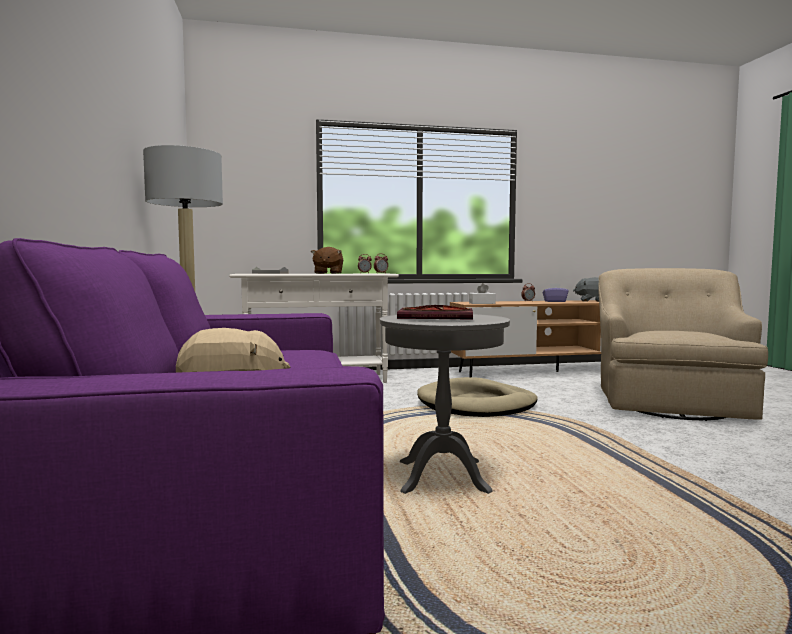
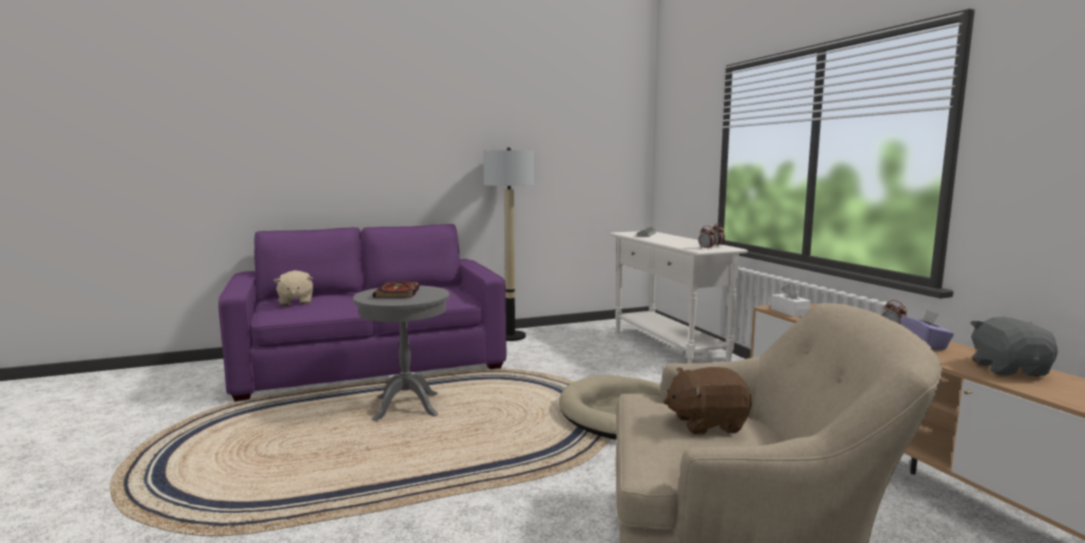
camera: 80 degrees right, 5 degrees up
brown plush toy [311,247,343,274] -> brown plush toy moved to [663,367,752,435]

